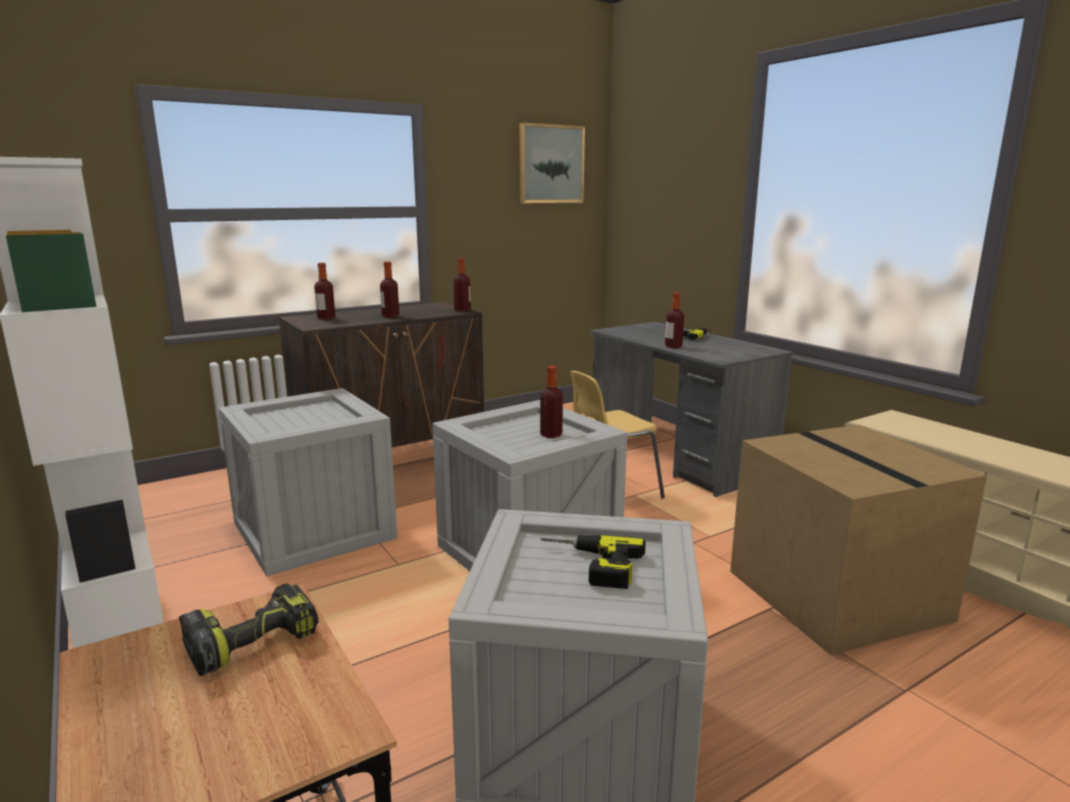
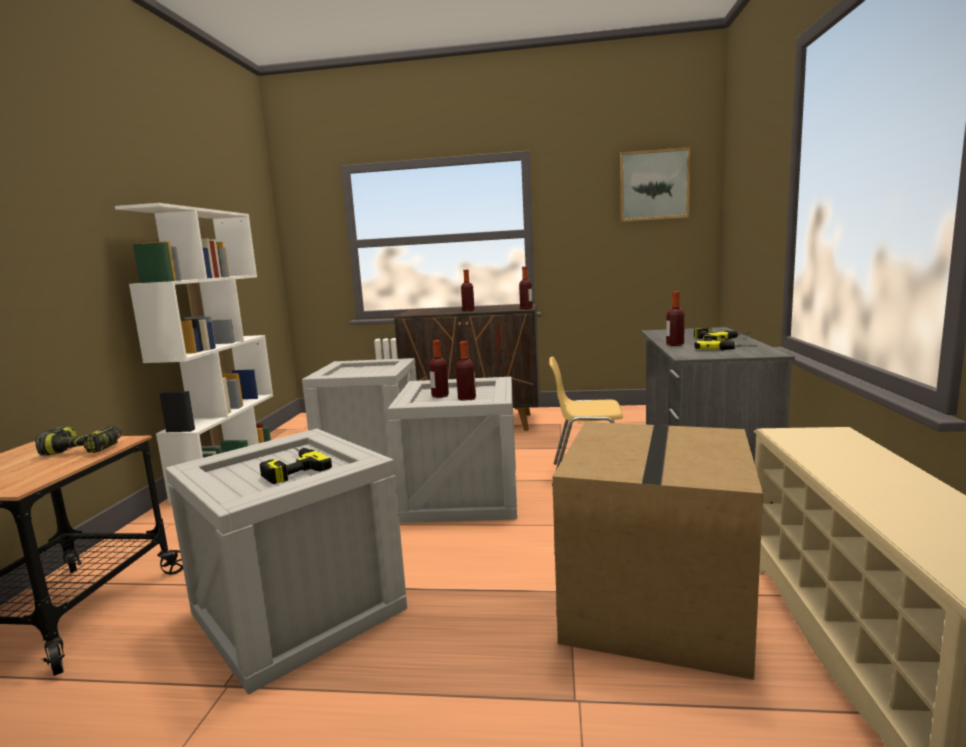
camera: 40 degrees right, 5 degrees down
bottle [314,263,335,320] -> bottle moved to [429,340,449,398]
none -> power drill [694,335,757,350]

